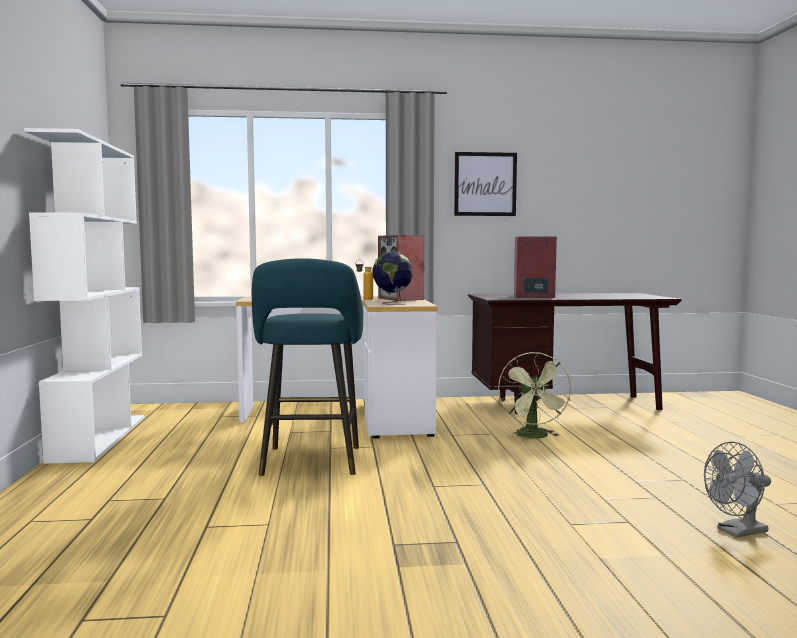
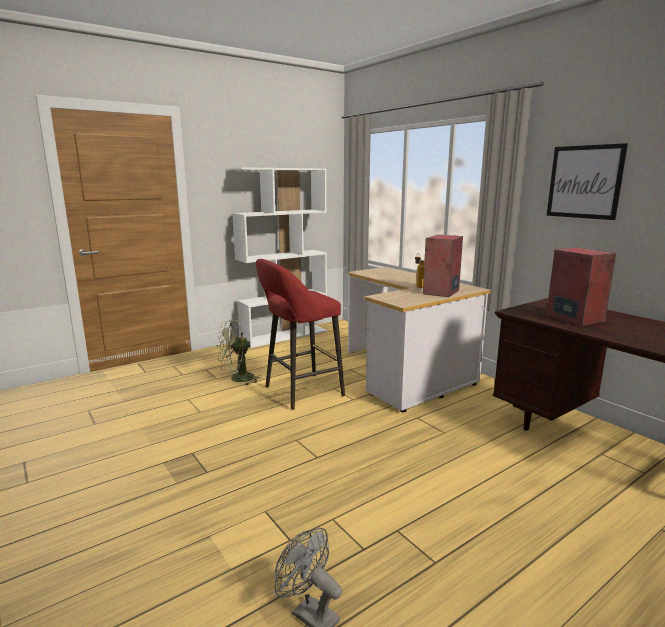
camera: 60 degrees right, 10 degrees up
turquoise stool [252,258,363,476] -> red stool [256,259,345,410]
globe [372,252,413,305] -> none
green fan [498,352,572,438] -> green fan moved to [217,320,261,386]

